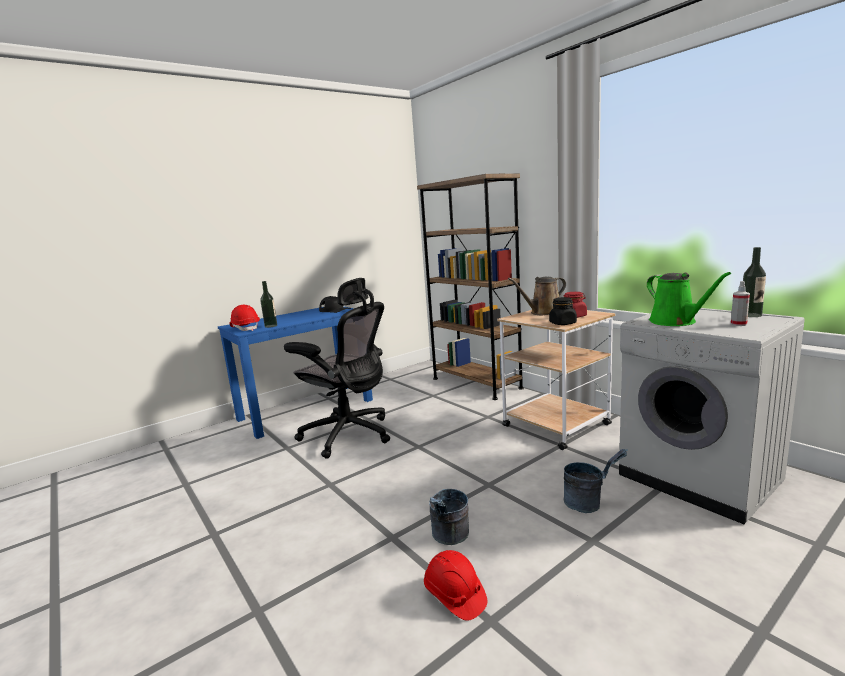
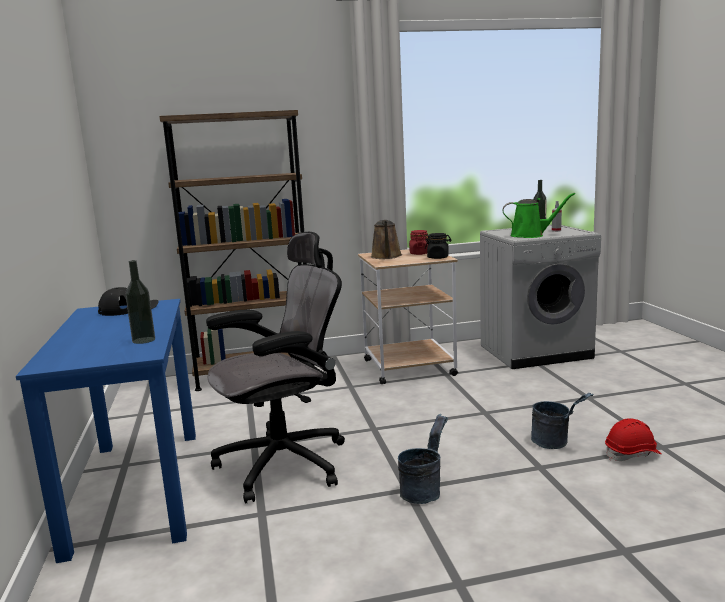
camera: 65 degrees left, 0 degrees up
red hard hat [230,305,260,331] -> none
grey bucket [564,449,628,513] -> grey bucket moved to [398,414,448,504]

